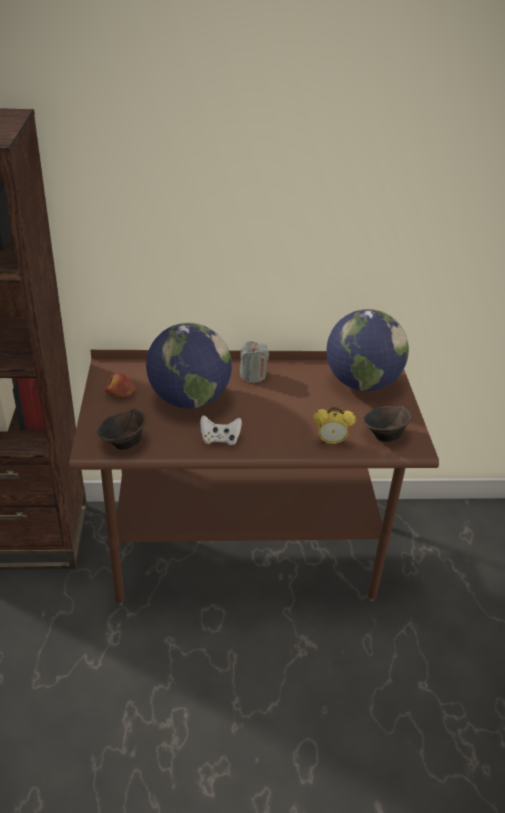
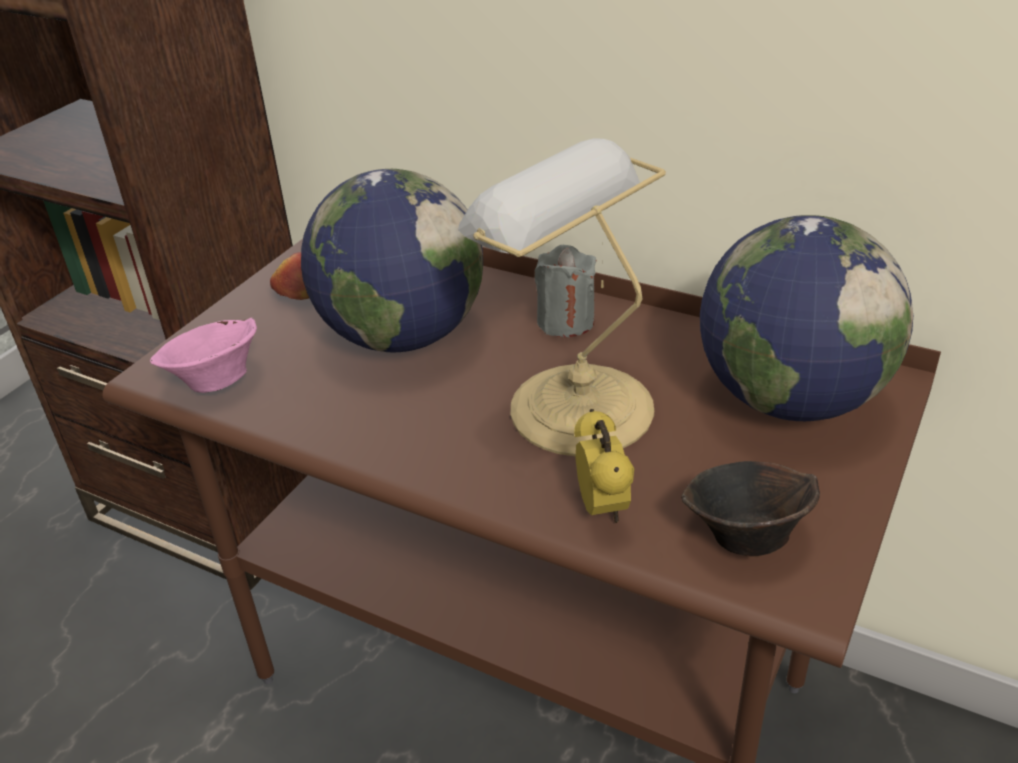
camera: 35 degrees right, 0 degrees up
brown bowl [97,408,146,450] -> pink bowl [150,318,257,393]
white game controller [200,415,242,445] -> none
alarm clock [314,407,356,445] -> alarm clock turned 135 degrees counterclockwise [574,409,634,523]
none -> table lamp [458,138,666,456]

